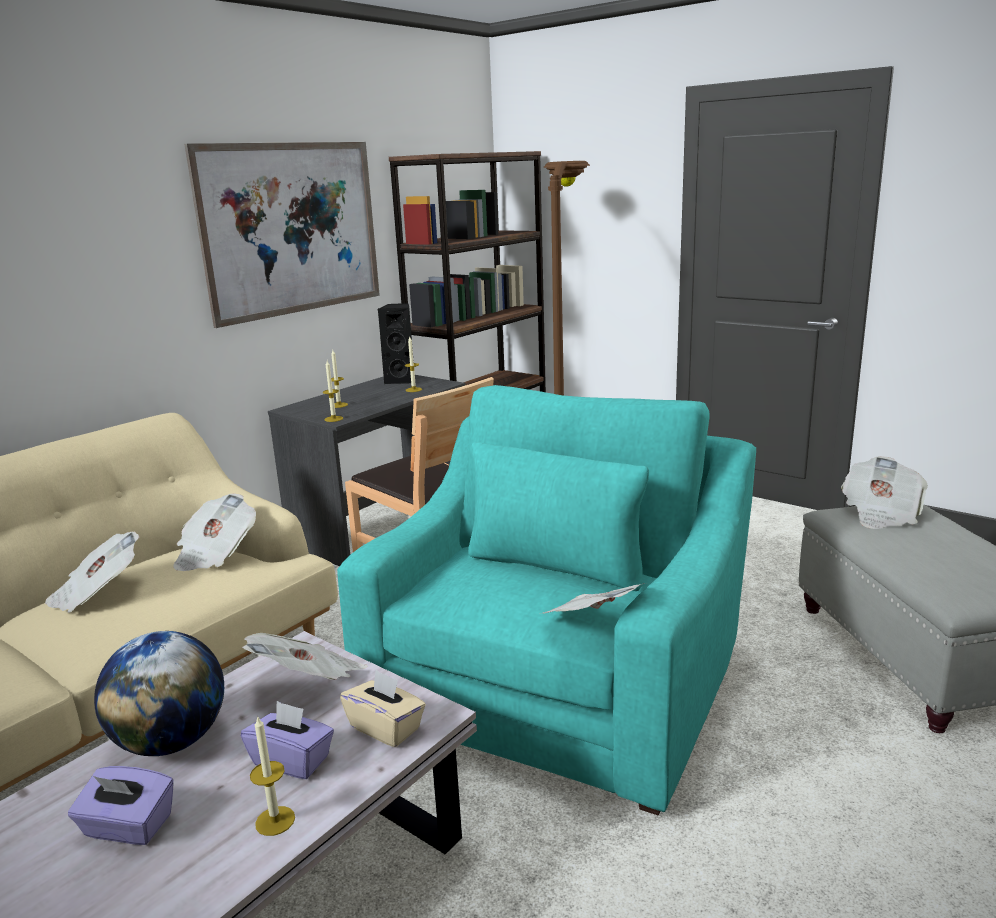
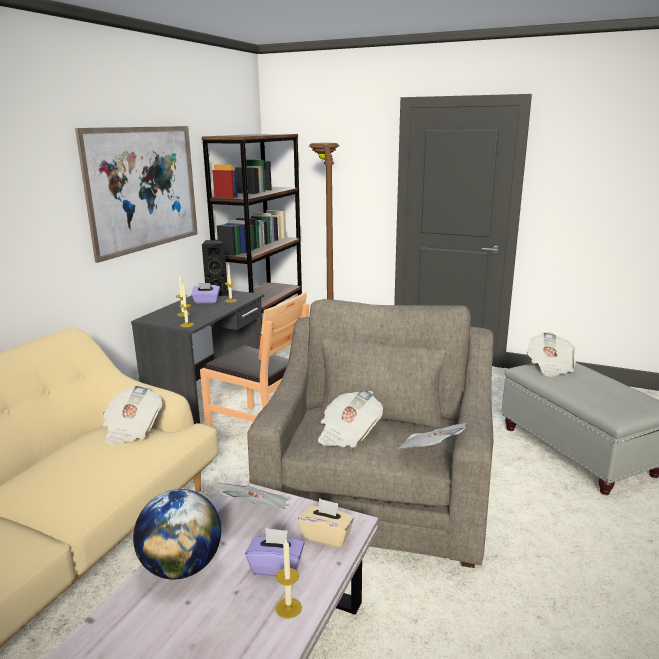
camera: 15 degrees left, 0 degrees up
newspaper [45,532,139,613] -> newspaper moved to [318,391,383,448]
purple tissue box [68,766,174,845] -> purple tissue box moved to [191,283,220,304]
turquoise armchair [337,385,756,815] -> grey armchair [247,299,494,568]

